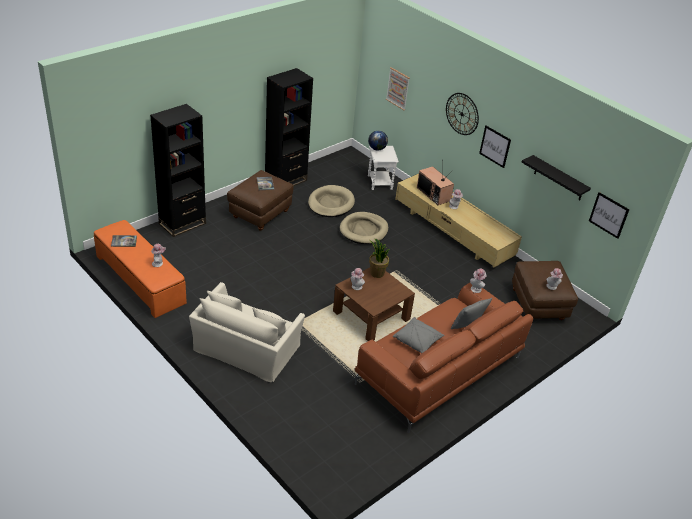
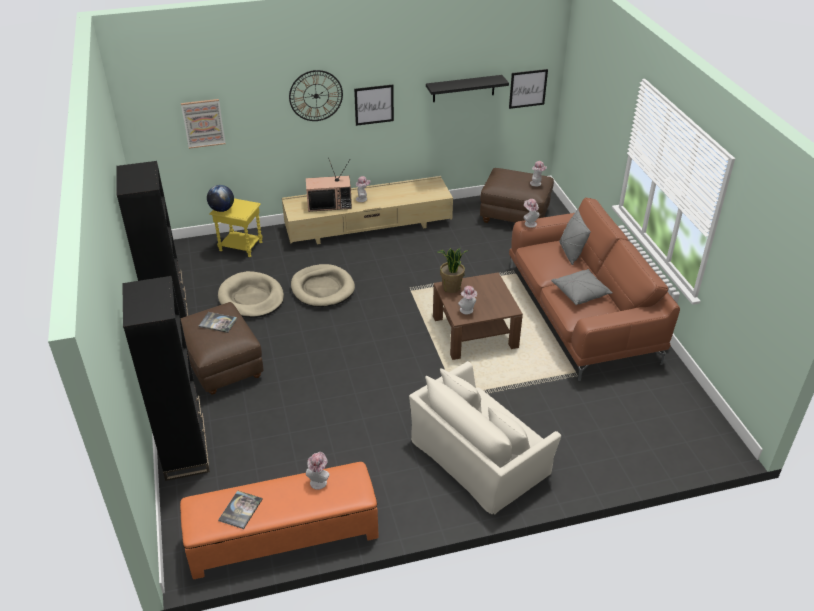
camera: 60 degrees left, 0 degrees up
beige armchair [189,282,305,382] -> beige armchair turned 90 degrees clockwise [409,361,561,515]
white side table [368,146,399,190] -> yellow side table [209,198,263,257]

